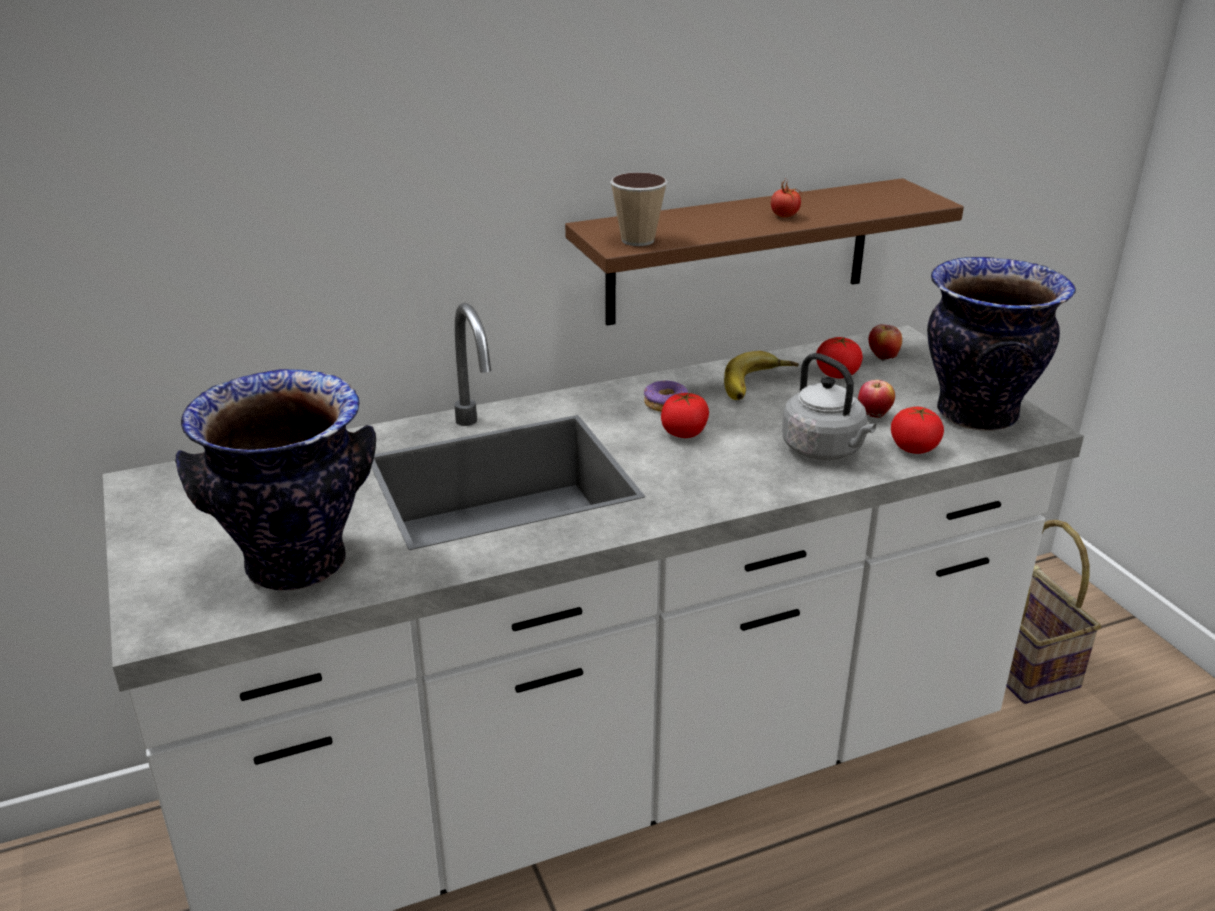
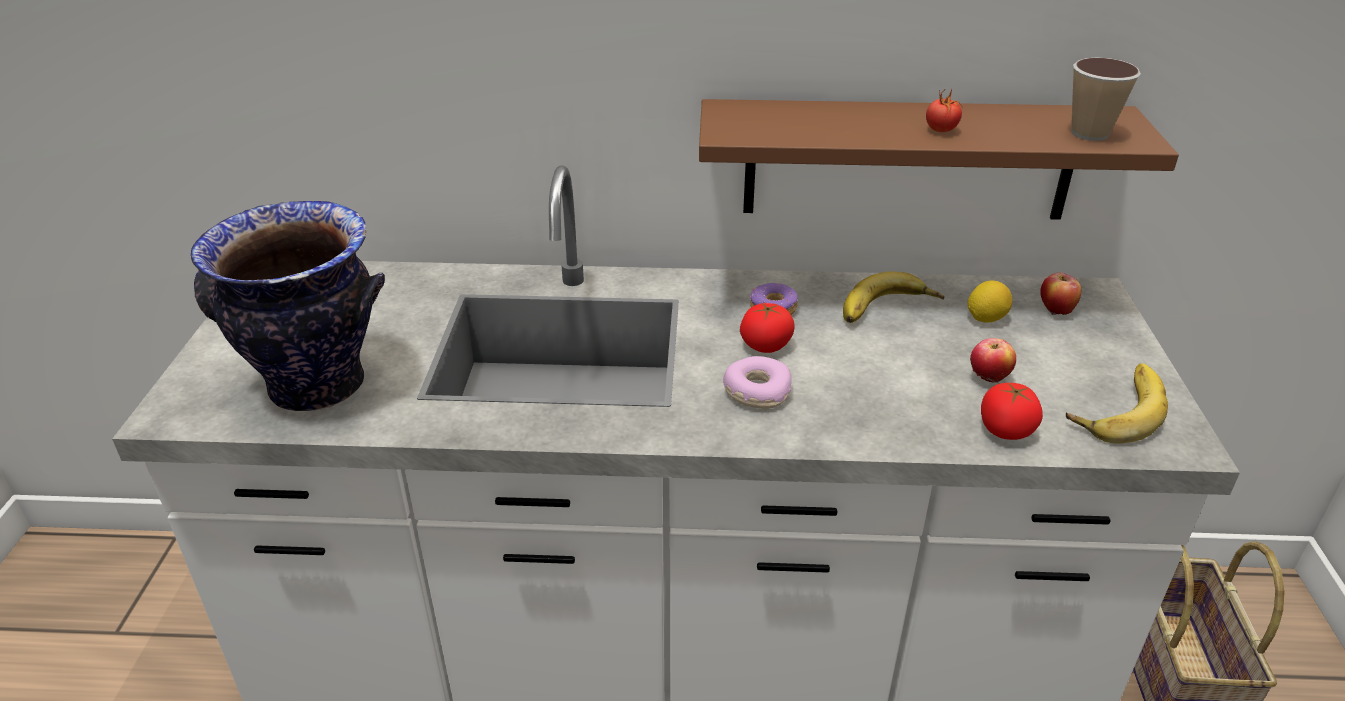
camera: 25 degrees right, 5 degrees up
cup [610,172,668,246] -> cup moved to [1071,58,1141,141]
grey kettle [782,353,876,460] -> none
tomato [816,337,863,378] -> lemon [968,281,1012,323]
vase [927,257,1076,431] -> banana [1066,363,1168,443]
none -> donut [723,356,791,409]

